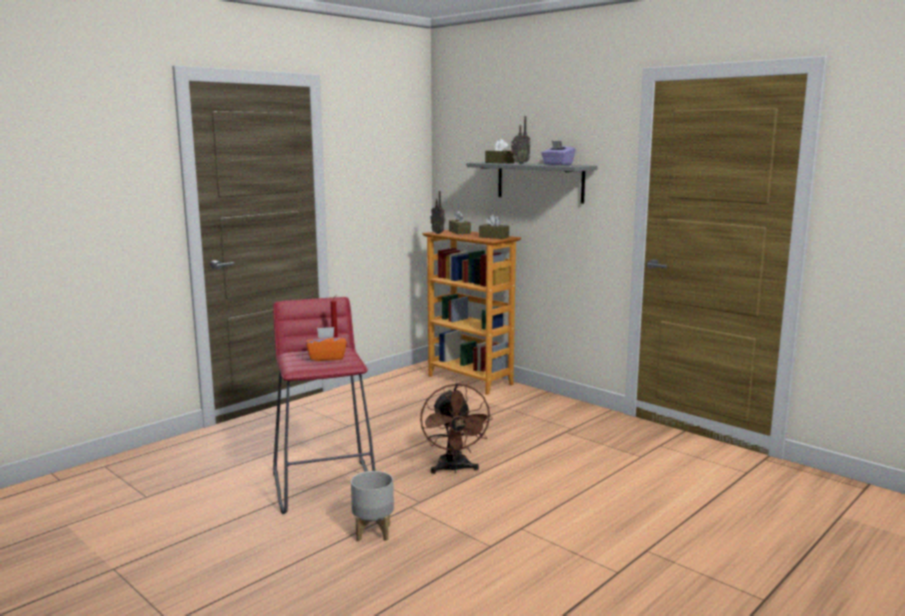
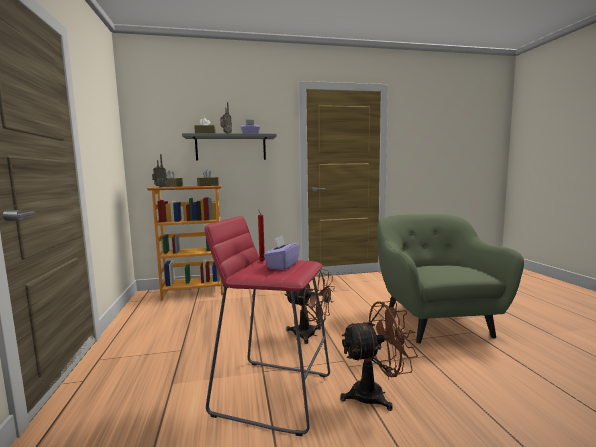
camera: 55 degrees left, 5 degrees down
orange tissue box [306,327,347,361] -> purple tissue box [264,235,300,270]
grey planter [351,471,394,541] -> brown fan [340,301,418,411]
none -> green armchair [377,214,524,343]

